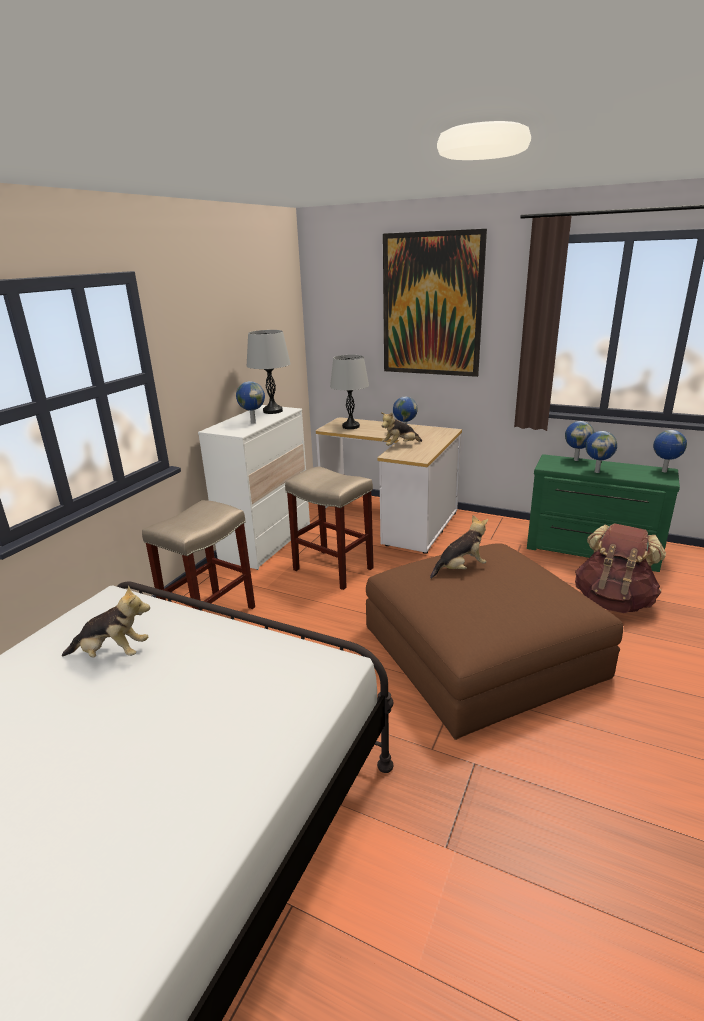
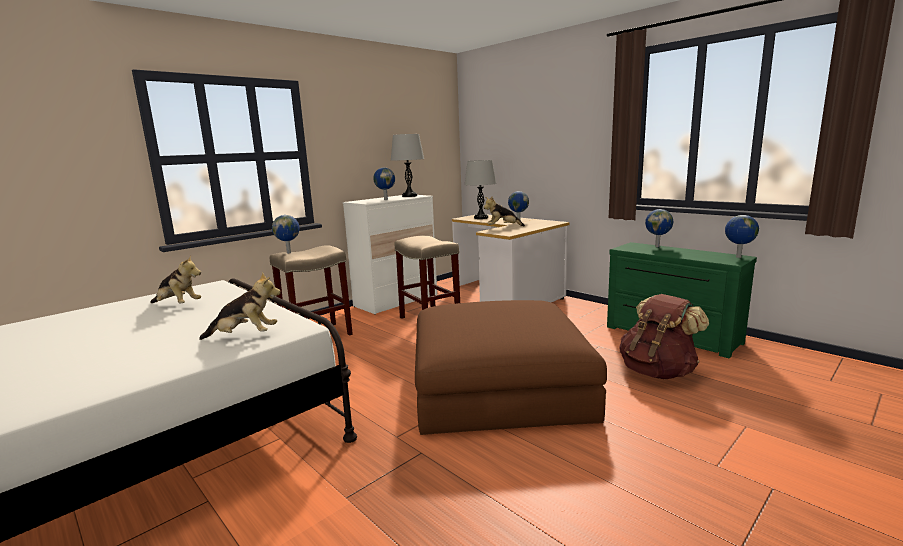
camera: 20 degrees right, 10 degrees down
picture [383,229,487,377] -> none
plush toy [430,515,488,579] -> plush toy moved to [199,272,281,340]
globe [586,431,617,473] -> globe moved to [272,215,300,253]

